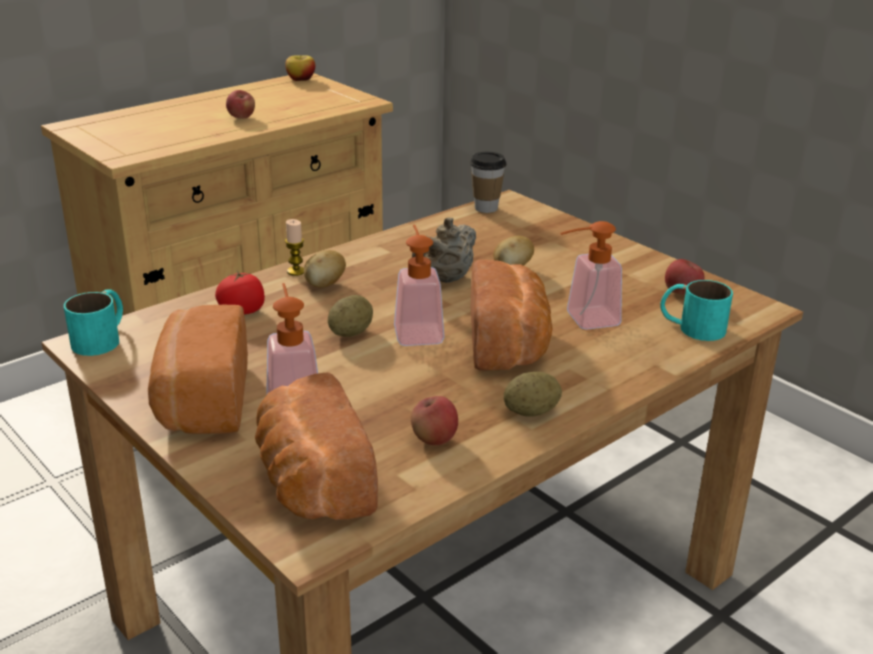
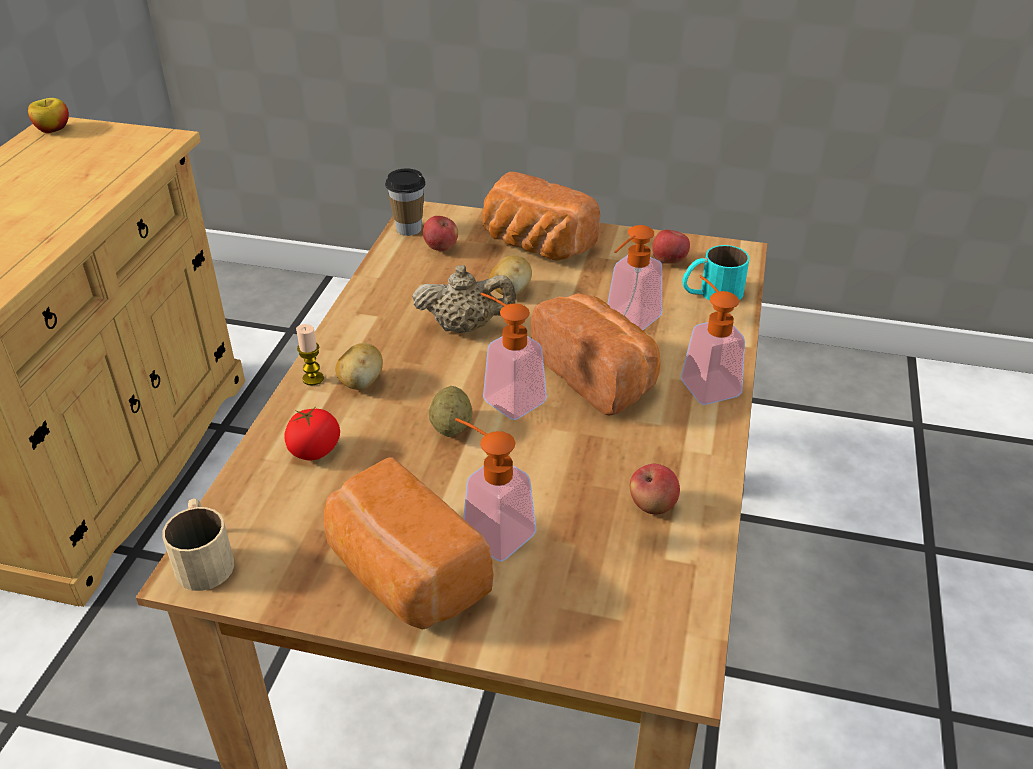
camera: 35 degrees left, 10 degrees up
turquoise mug [64,289,123,356] -> beige mug [162,498,234,591]
apple [226,90,255,119] -> apple moved to [423,216,458,251]
bread [255,372,378,520] -> bread moved to [482,172,601,261]
beige teapot [412,217,476,283] -> beige teapot turned 90 degrees counterclockwise [412,265,516,333]
potato [504,372,562,417] -> none
none -> soap dispenser [681,275,745,405]

